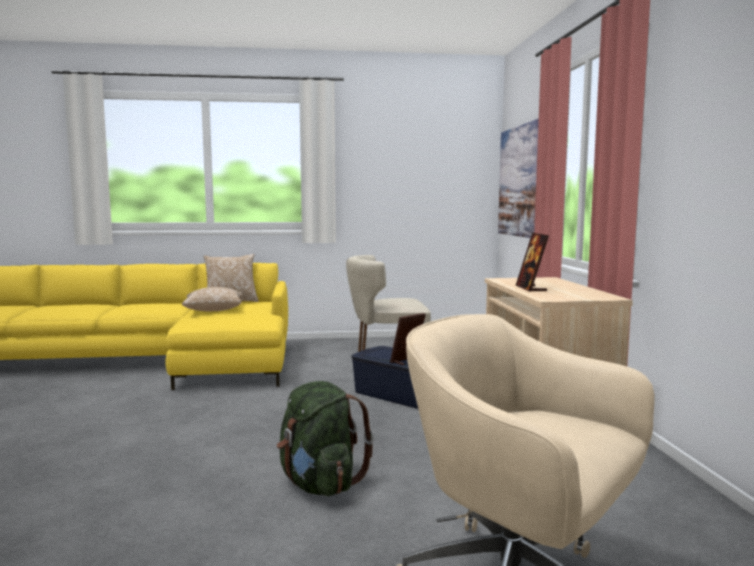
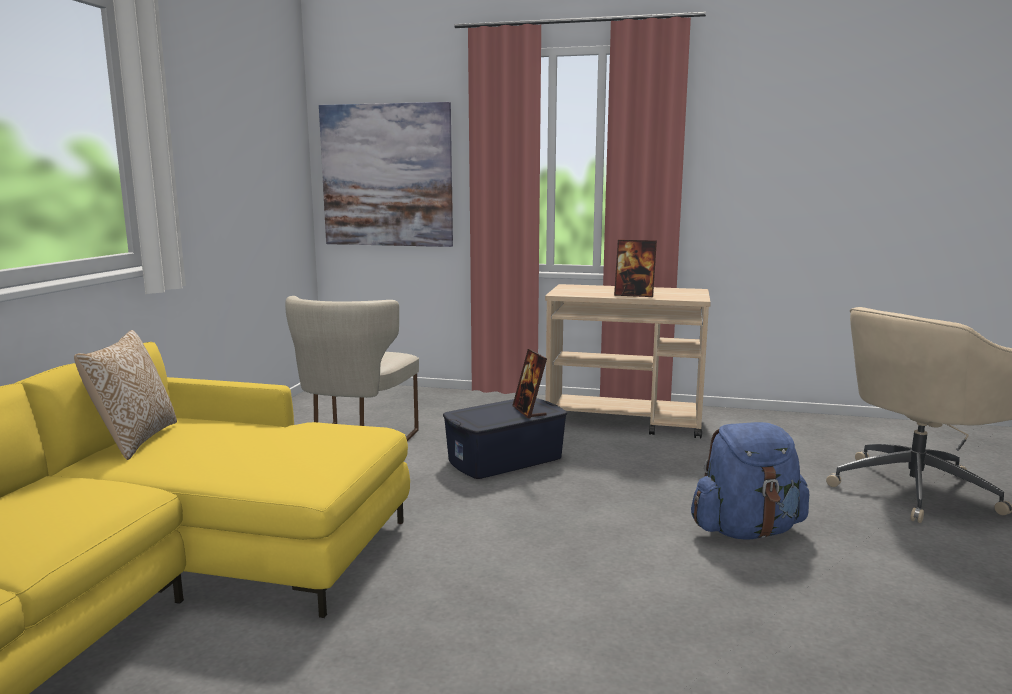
camera: 70 degrees left, 5 degrees up
pillow [182,287,243,311] -> none
green backpack [277,381,374,496] -> blue backpack [691,422,809,540]

